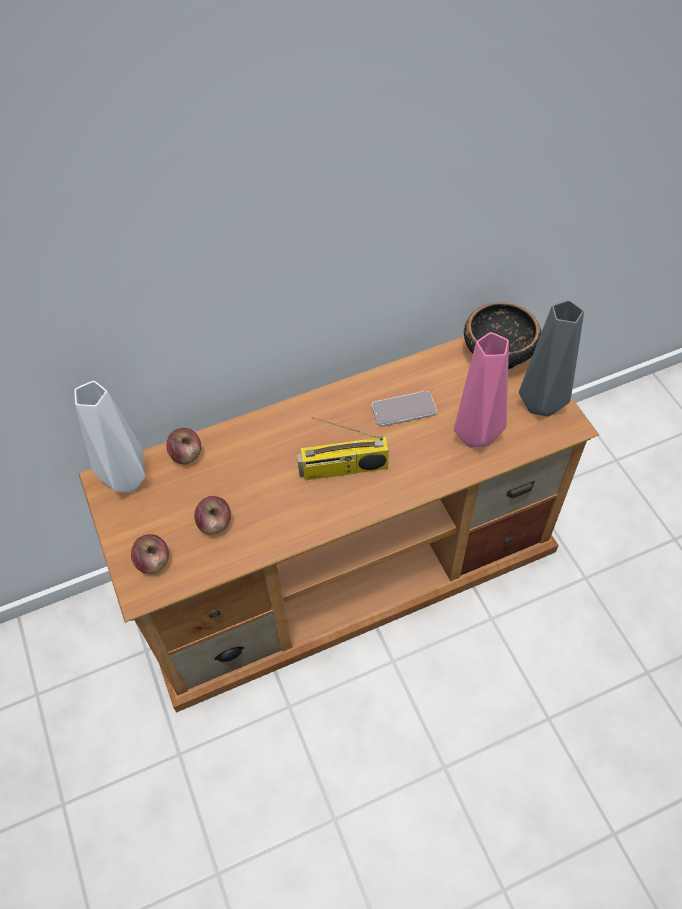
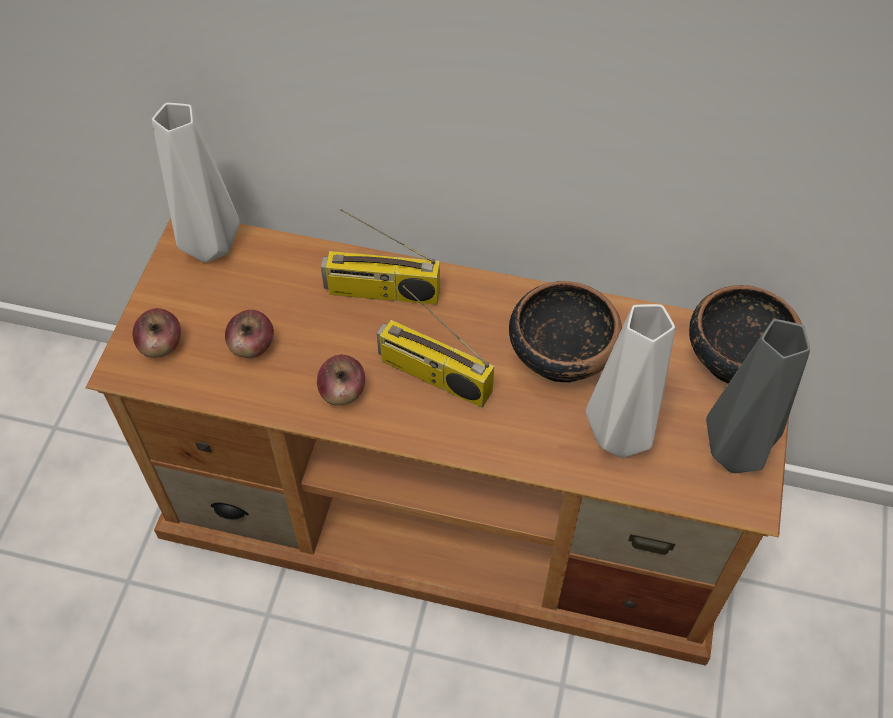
camera: 35 degrees right, 0 degrees up
apple [167,428,201,465] -> apple moved to [317,355,365,405]
phone [372,391,437,427] -> bowl [509,281,622,383]
pink vase [454,332,509,447] -> white vase [586,304,675,458]
none -> radio [321,209,440,305]

